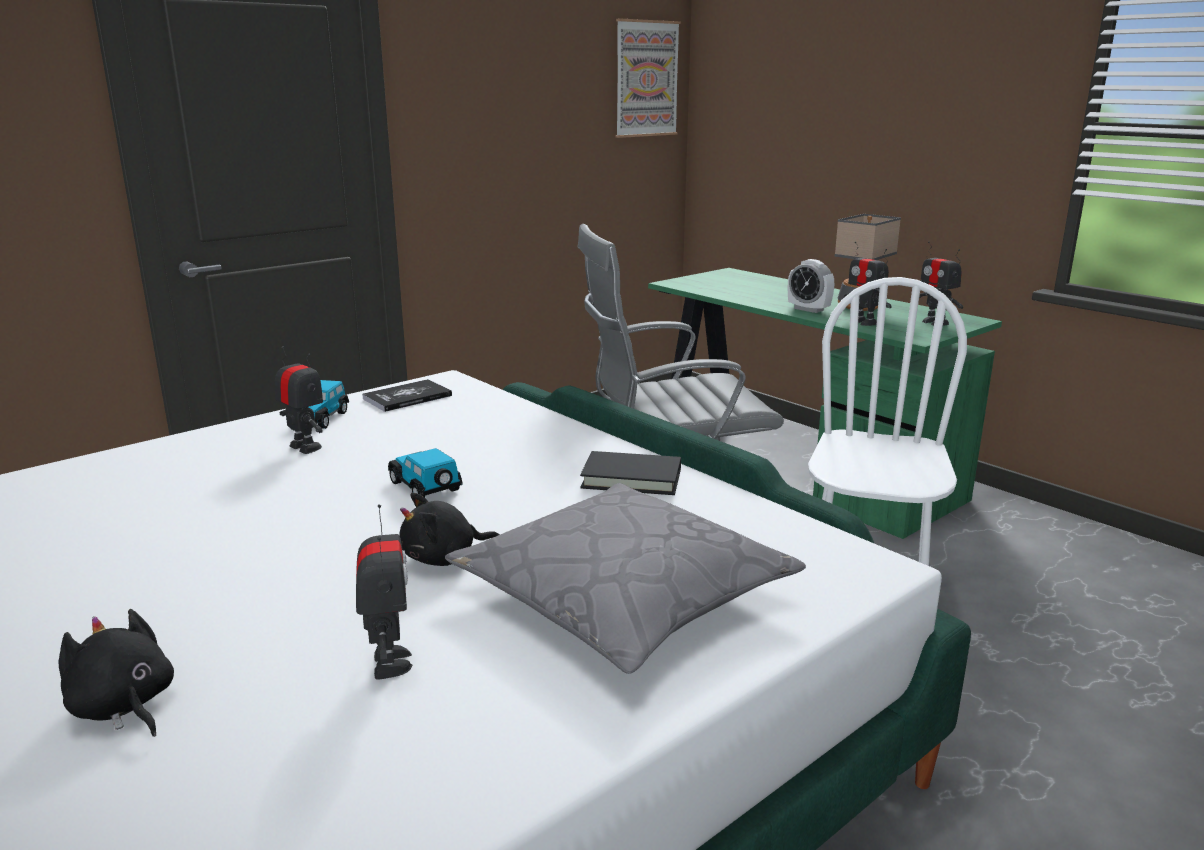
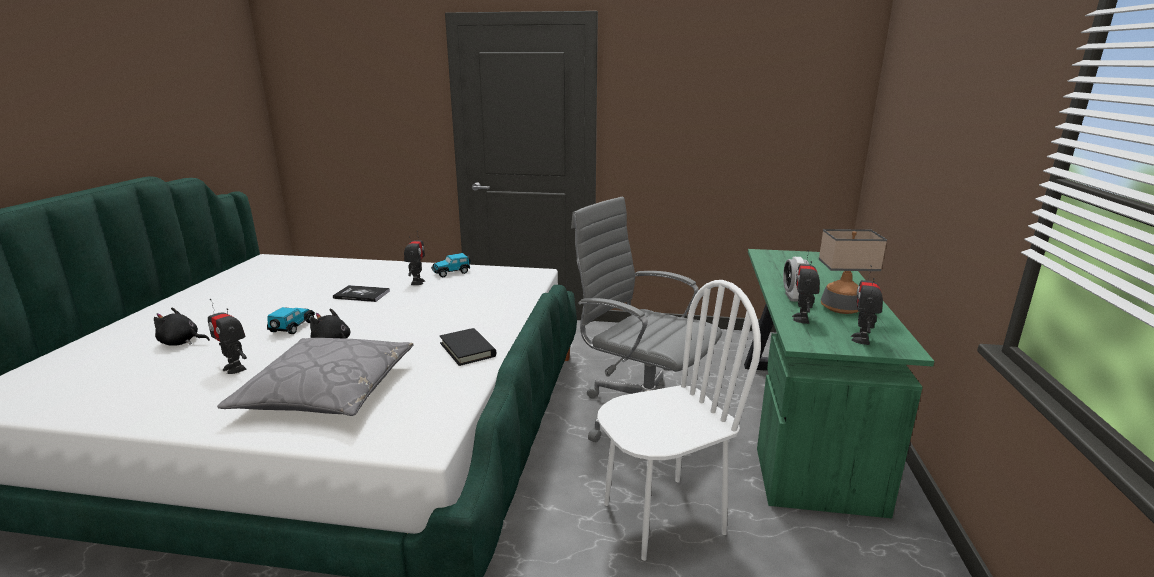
camera: 50 degrees right, 0 degrees up
black plush toy [59,609,174,737] -> black plush toy turned 90 degrees counterclockwise [154,308,210,345]
toy robot [356,504,412,680] -> toy robot turned 90 degrees clockwise [208,299,247,374]
book [362,379,452,412] -> book moved to [333,285,390,302]
toy car [388,448,463,497] -> toy car moved to [267,307,315,334]
picture [615,19,681,138] -> none

